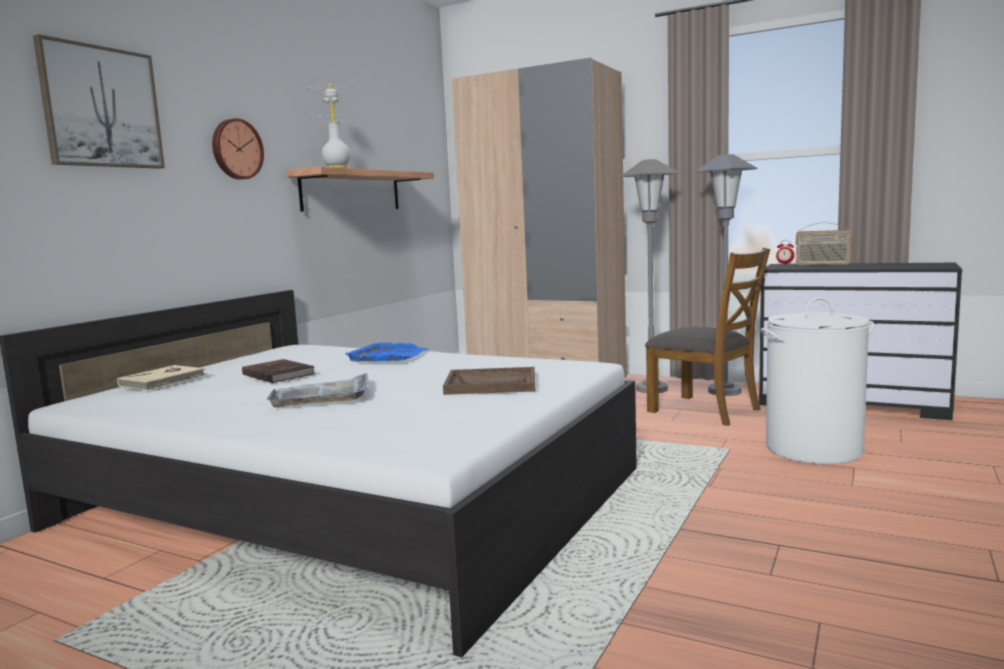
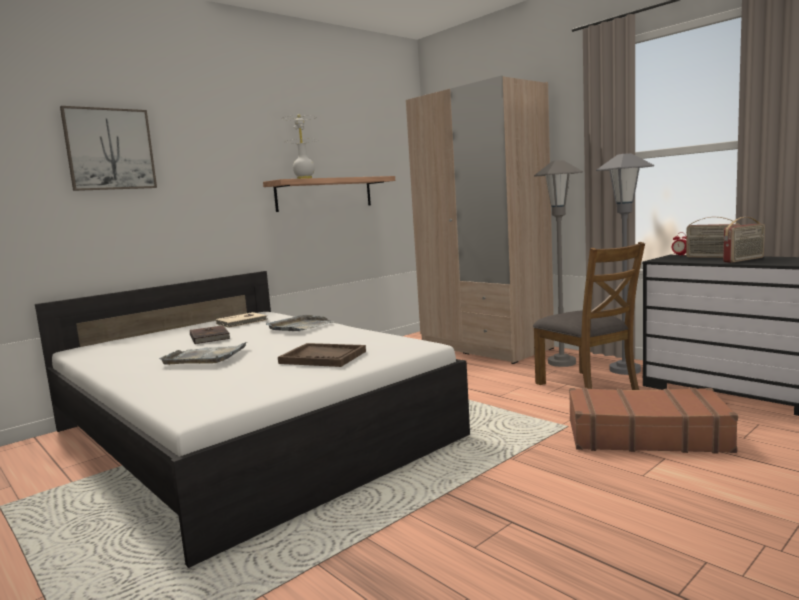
camera: 20 degrees right, 0 degrees up
beige book [117,365,207,390] -> beige book moved to [216,312,267,328]
wall clock [212,118,264,180] -> none
blue tray [346,343,429,362] -> grey tray [266,315,334,331]
white laundry basket [761,297,875,464] -> brown suitcase [569,388,738,454]
none -> radio [723,217,765,263]

